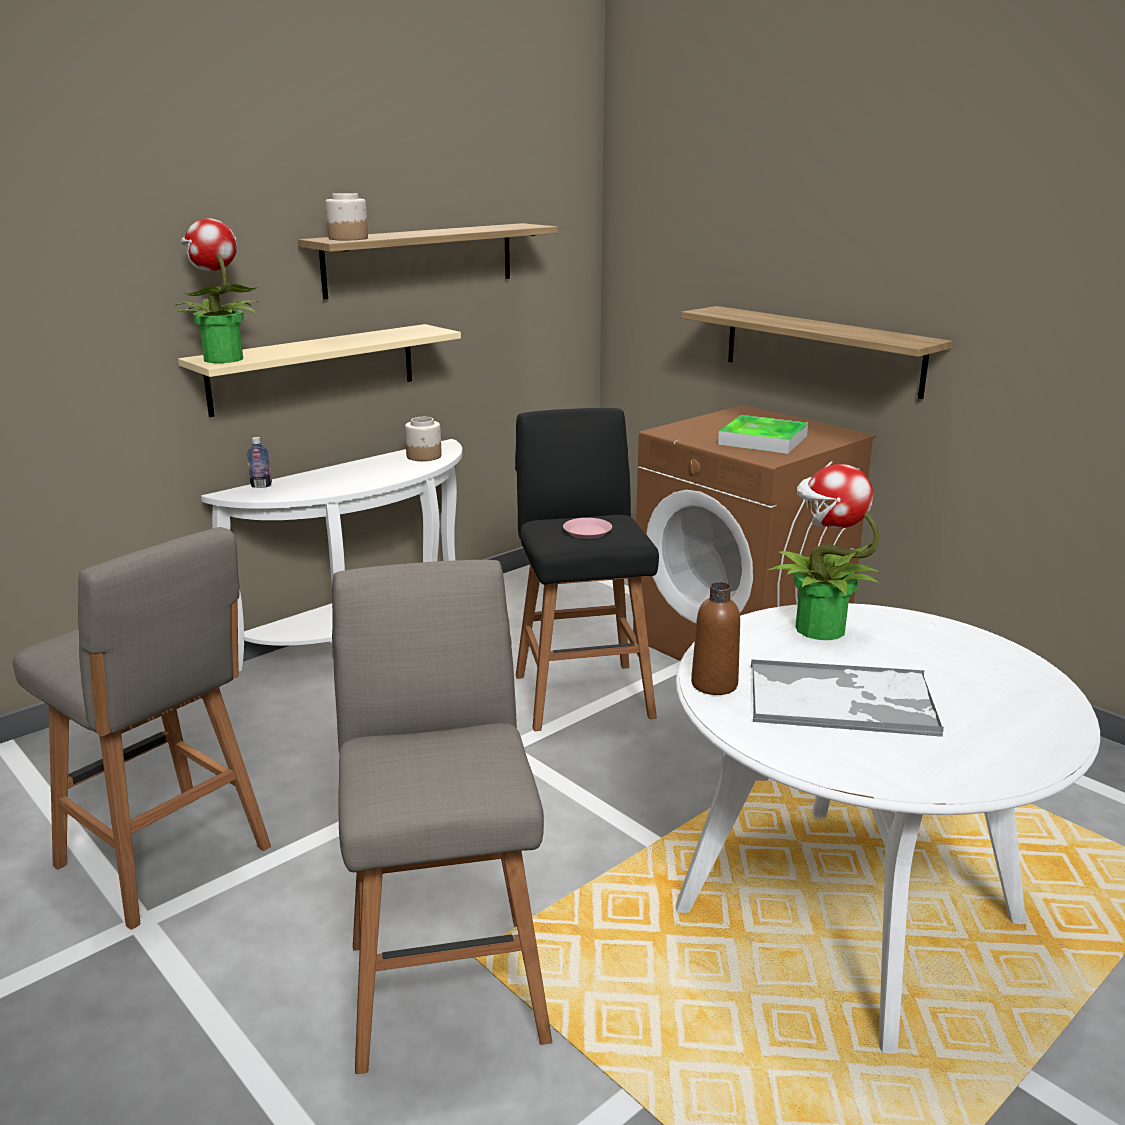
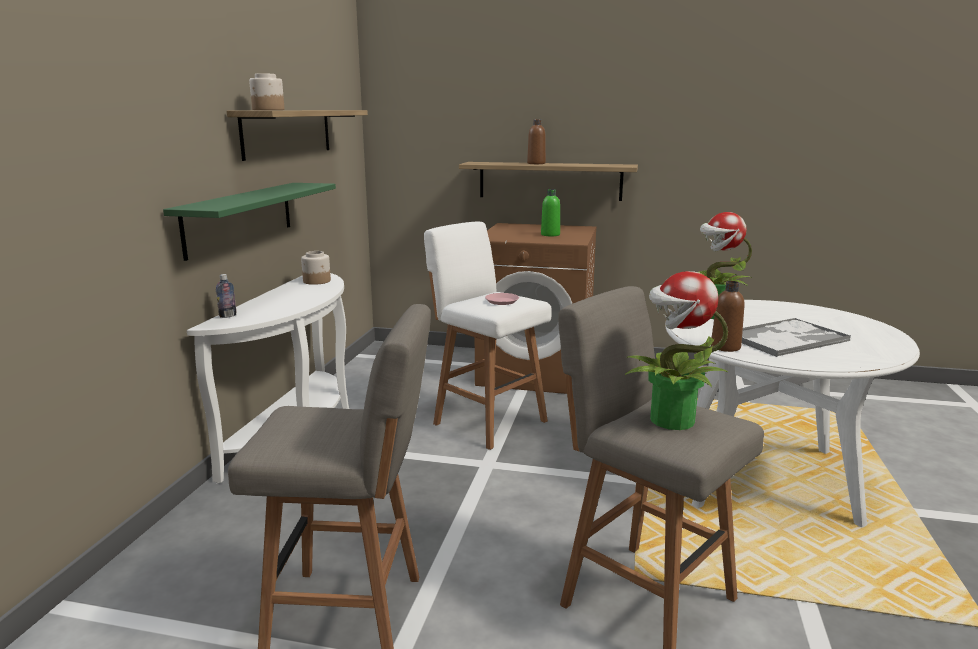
camera: 35 degrees left, 5 degrees down
potted plant [176,218,258,363] -> potted plant moved to [625,271,729,430]
beige shelf [178,324,461,417] -> green shelf [163,183,336,261]
black stool [515,408,659,731] -> white stool [424,222,552,450]
tray [718,415,808,454] -> green bottle [541,189,560,236]
none -> brown bottle [527,119,546,164]

